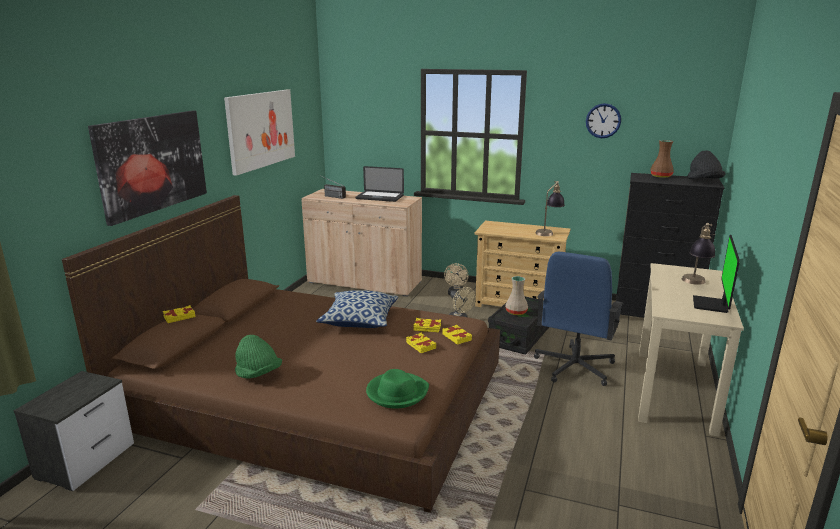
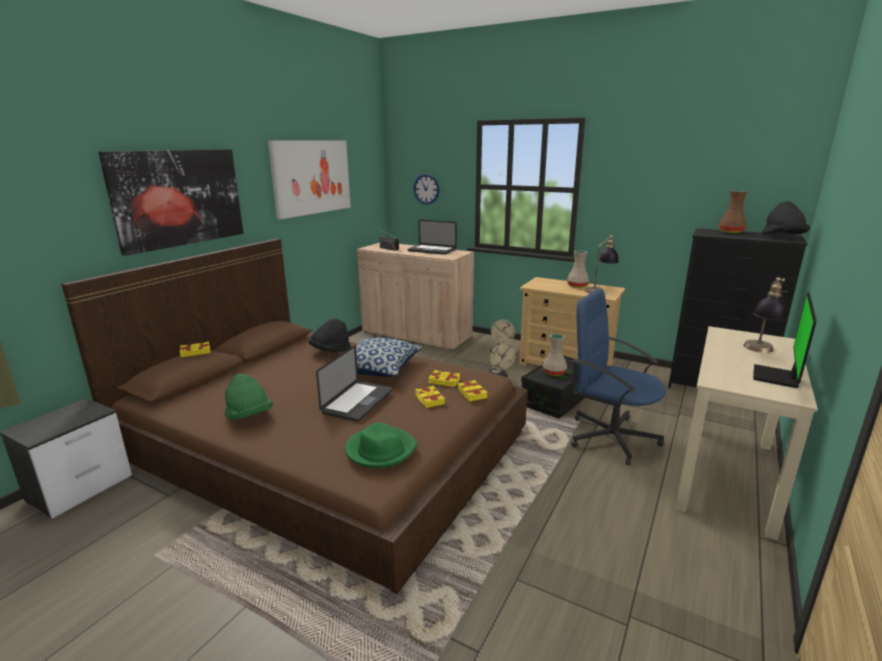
camera: 10 degrees right, 0 degrees up
blue office chair [534,252,623,386] -> blue office chair turned 90 degrees clockwise [571,289,666,465]
wall clock [586,103,621,138] -> wall clock moved to [413,174,439,204]
none -> black hat [309,318,351,352]
none -> laptop [316,345,392,422]
none -> beige vase [567,251,589,288]

